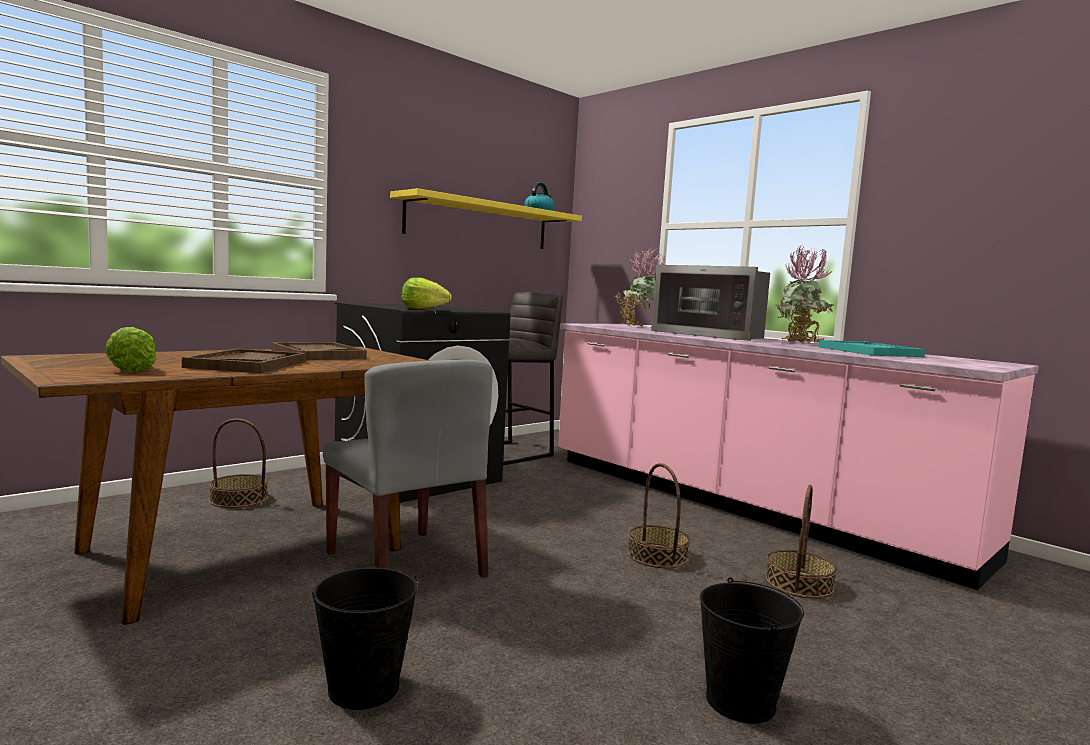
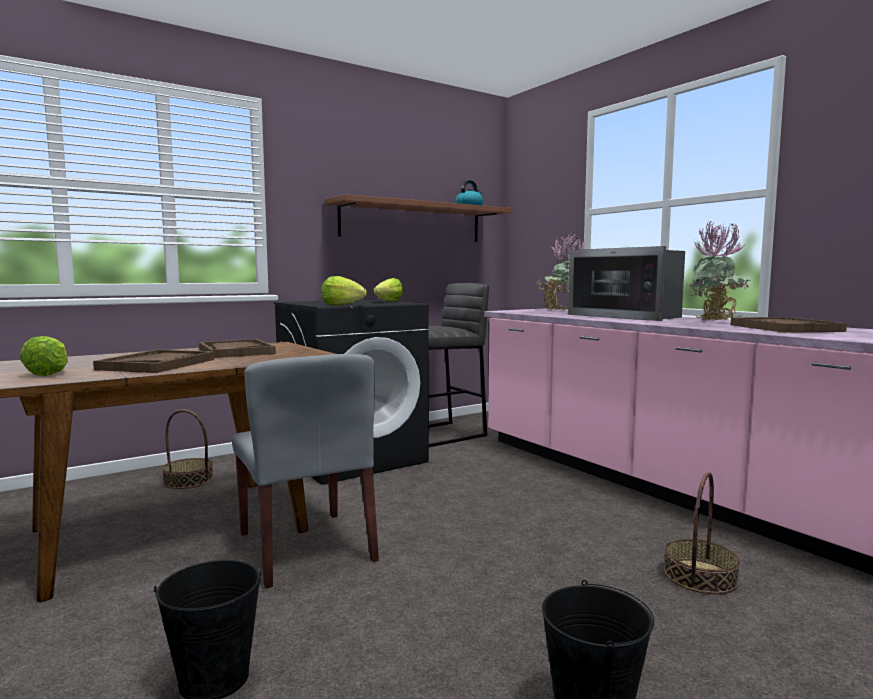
camera: 10 degrees right, 0 degrees up
yellow shelf [390,188,582,249] -> brown shelf [325,194,511,242]
basket [627,463,690,568] -> none
turquoise tray [818,340,925,357] -> brown tray [731,317,847,333]
none -> lettuce [373,278,403,301]

